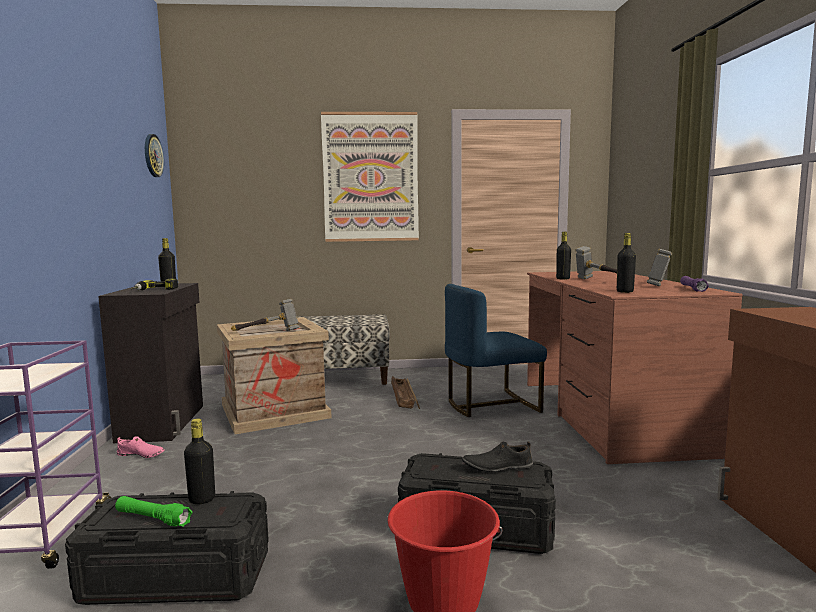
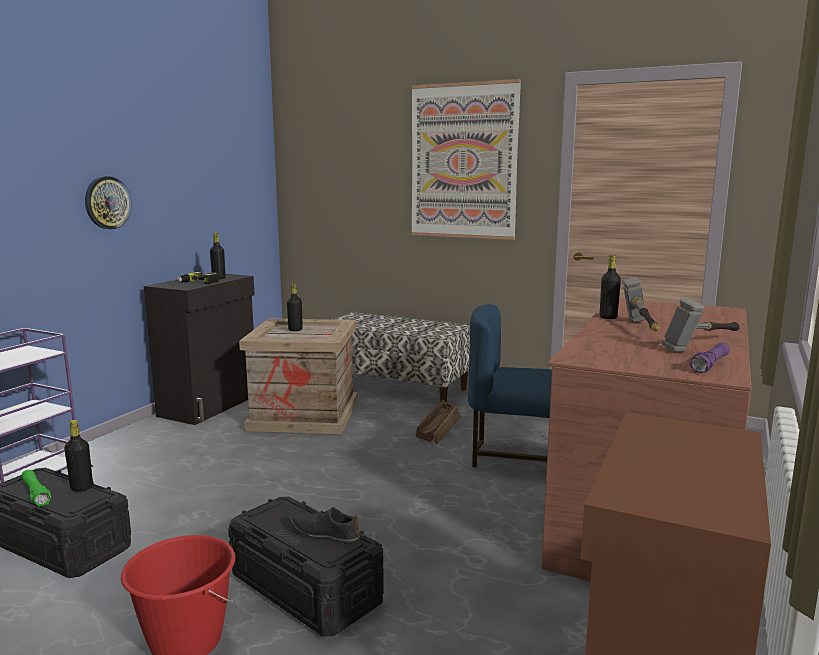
camera: 30 degrees right, 5 degrees up
pink shoe [117,436,165,458] -> none
wall clock [145,134,164,177] -> wall clock moved to [85,176,132,230]
hammer [231,299,299,331] -> none
black bottle [617,233,636,293] -> black bottle moved to [287,284,303,331]

